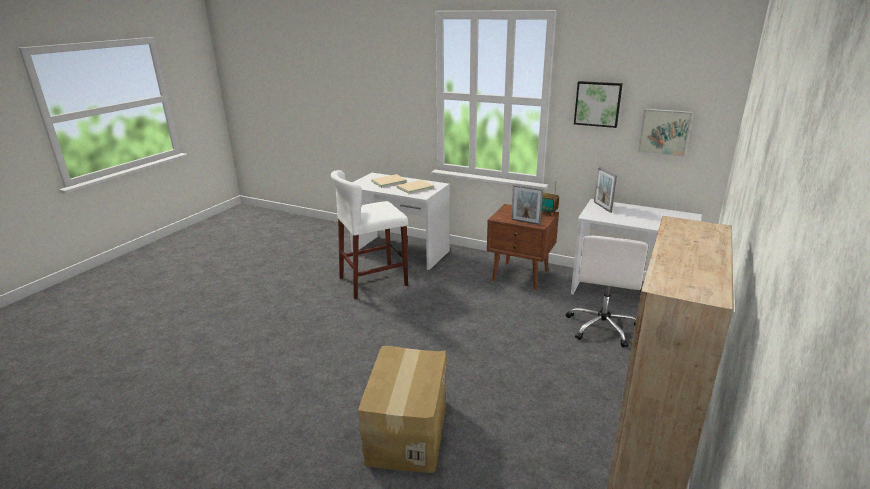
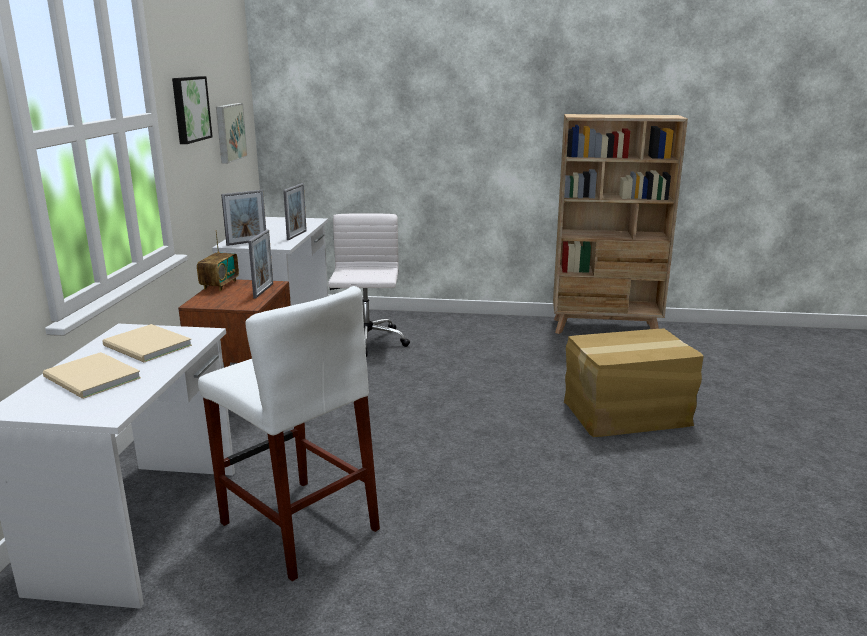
camera: 110 degrees left, 5 degrees down
white office chair [566,236,648,348] -> white office chair turned 90 degrees counterclockwise [328,213,410,357]
none -> picture frame [283,183,307,240]

